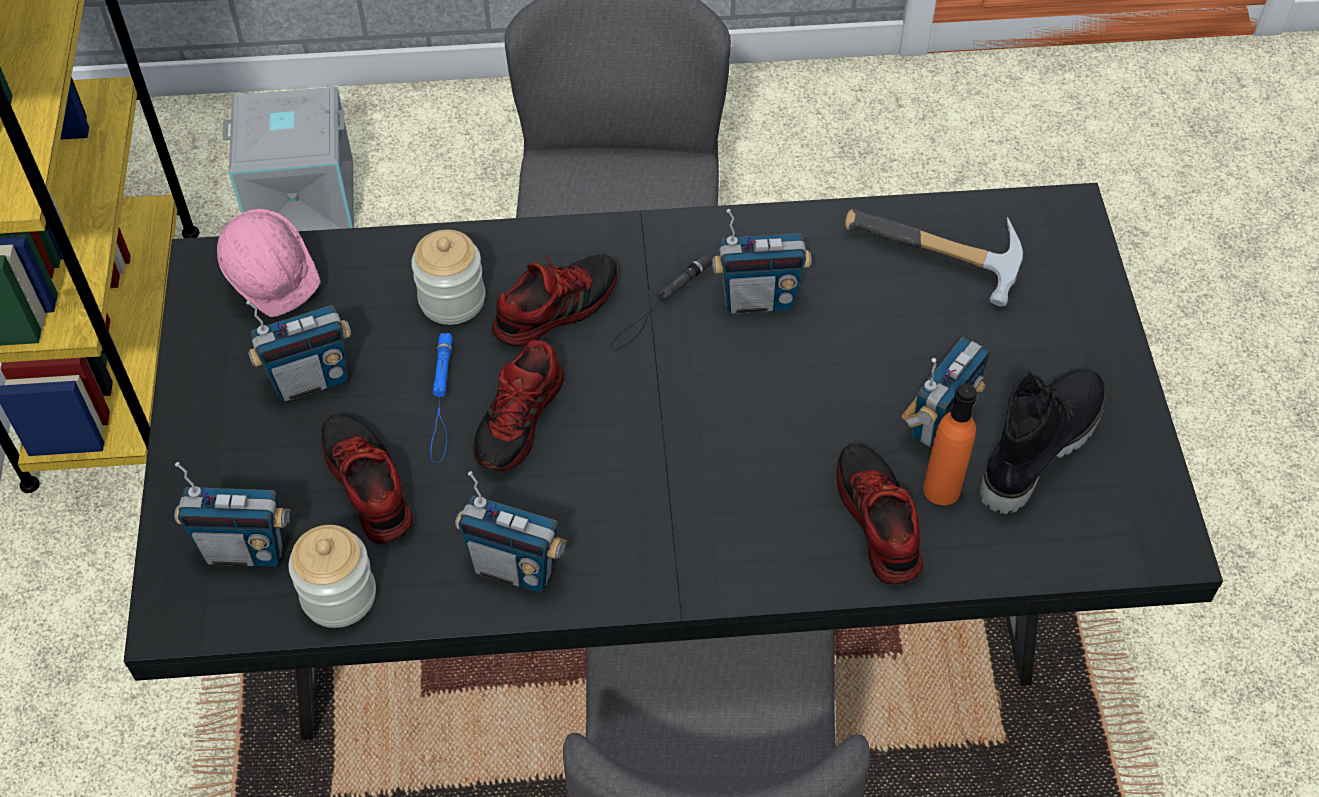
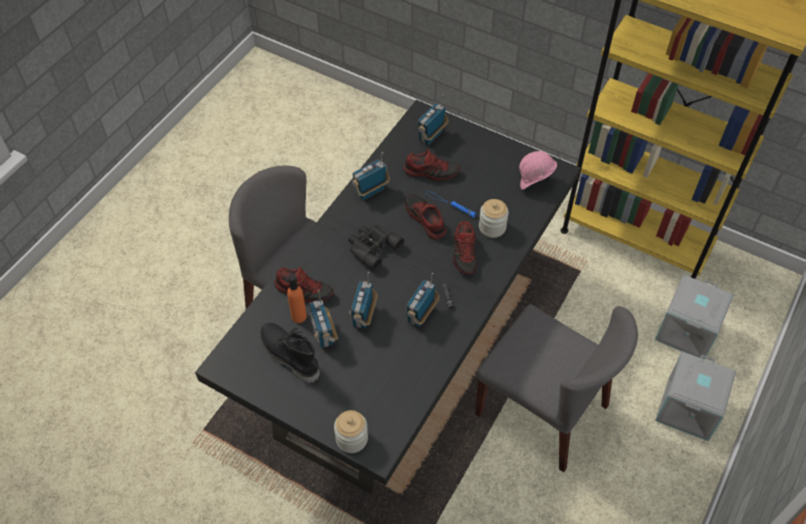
camera: 125 degrees right, 0 degrees up
radio [246,300,352,402] -> radio moved to [349,272,378,328]
jar [289,525,376,628] -> jar moved to [334,410,368,453]
hammer [845,209,1023,307] -> none
black boot [980,369,1107,514] -> black boot turned 150 degrees clockwise [260,323,320,383]
none -> black binoculars [348,225,404,271]
none -> grey storage box [655,351,736,441]

